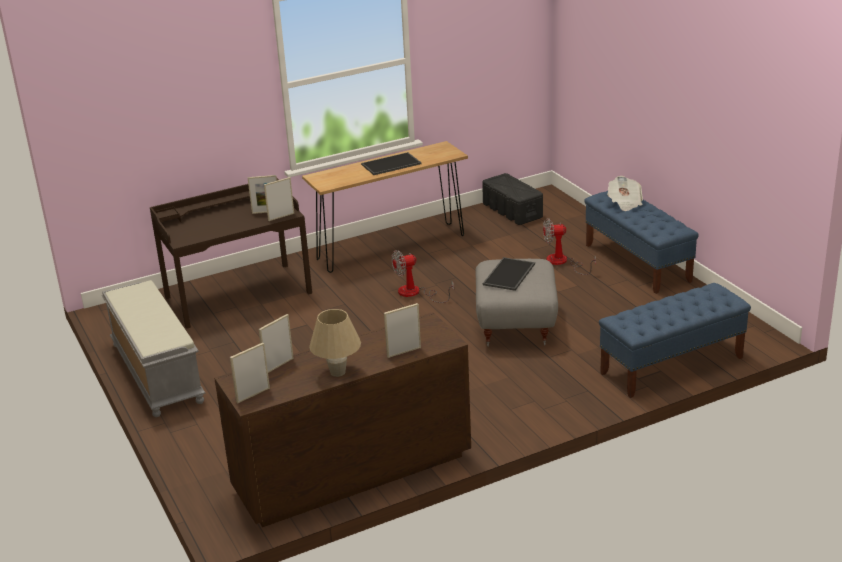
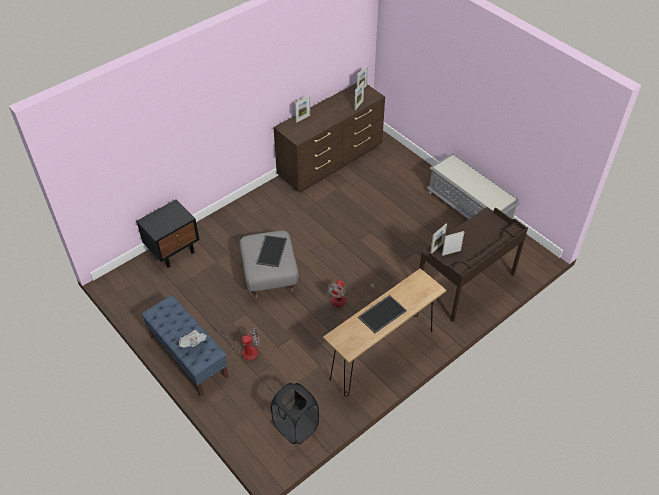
camera: 165 degrees right, 20 degrees up
beige table lamp [309,309,361,377] -> none
fan [391,250,454,303] -> fan turned 150 degrees clockwise [327,280,374,307]
black storage box [482,173,543,225] -> black laundry basket [271,383,319,444]
blue bench [599,283,751,398] -> black nightstand [136,200,200,268]

